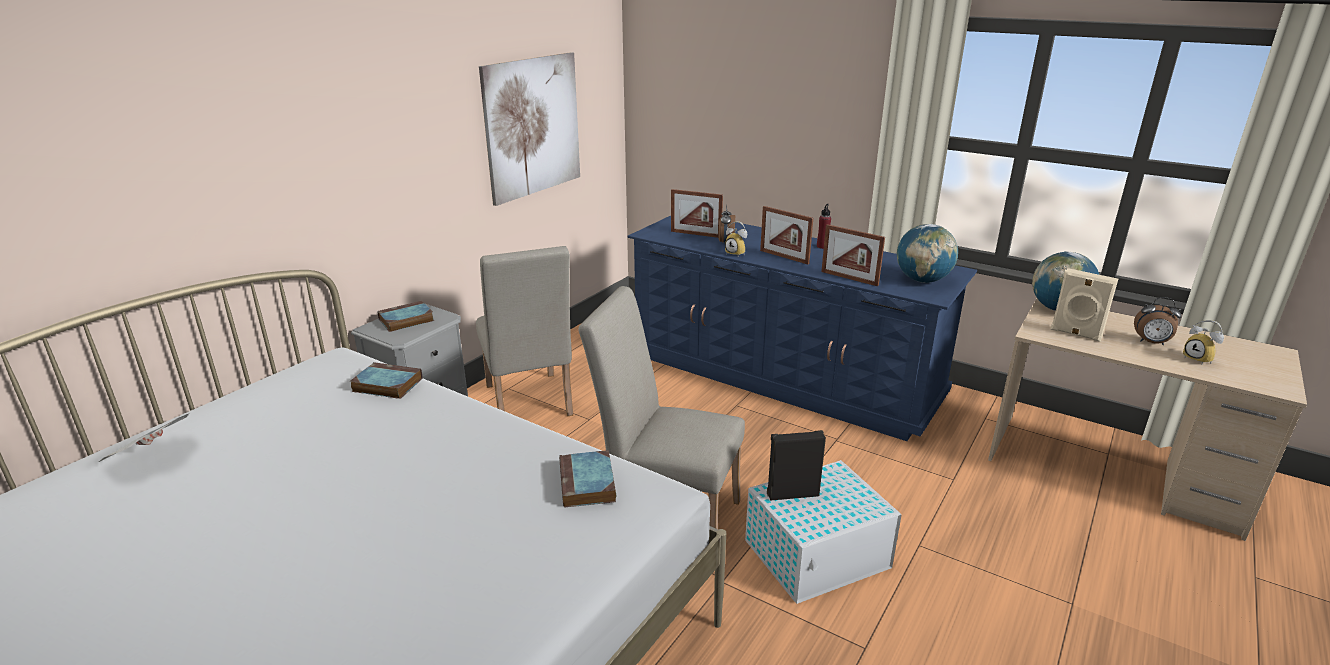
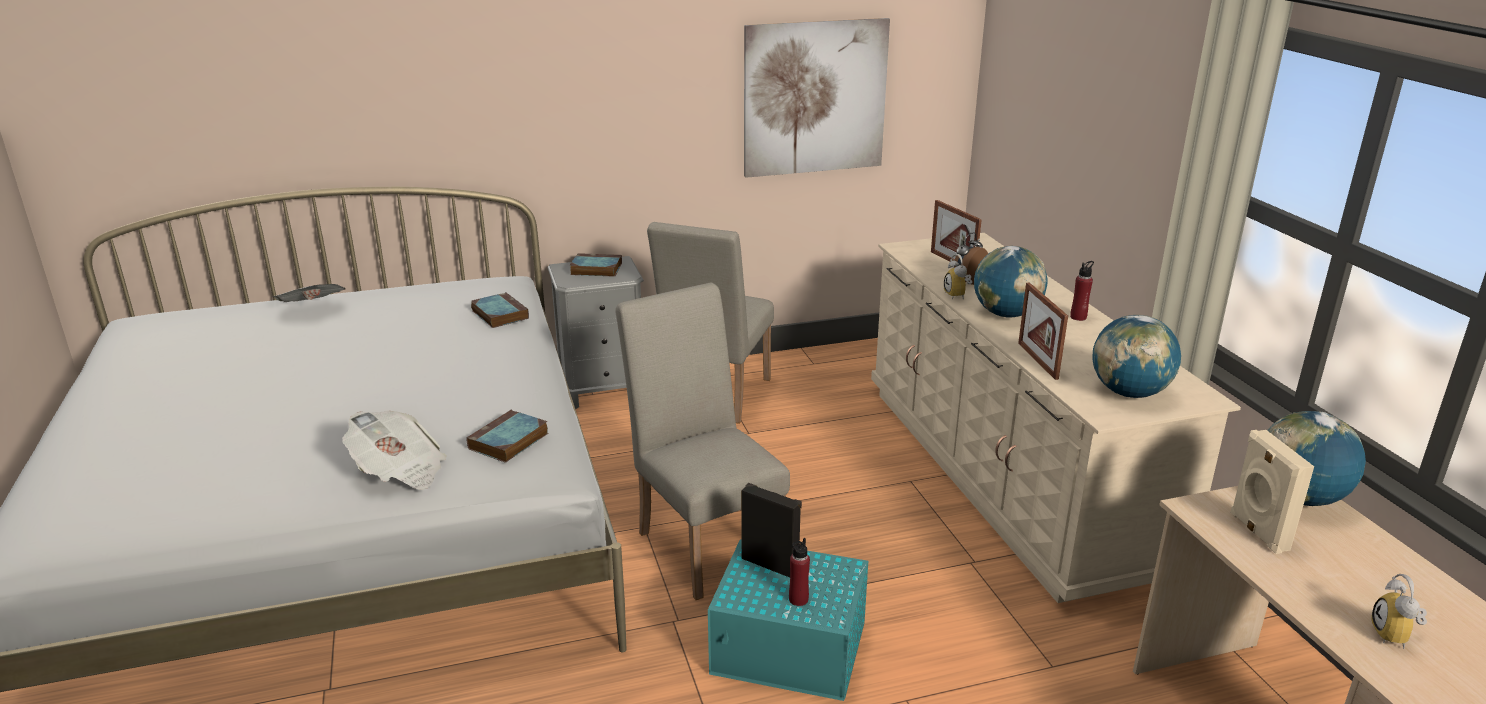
camera: 40 degrees right, 0 degrees up
blue dresser [628,216,977,441] -> beige dresser [871,233,1241,603]
white storage box [745,460,902,604] -> turquoise storage box [708,539,868,701]
picture frame [760,206,813,264] -> globe [974,246,1047,317]
alarm clock [1134,297,1181,345] -> none
none -> newspaper [342,411,447,490]
none -> red bottle [789,538,810,606]

